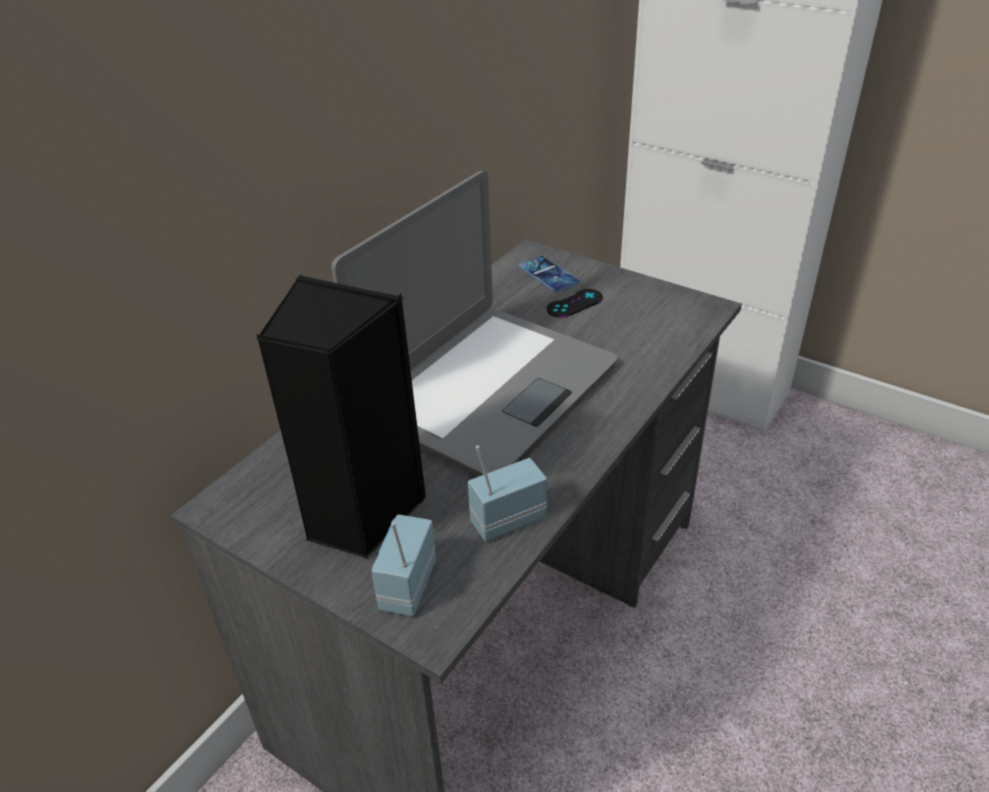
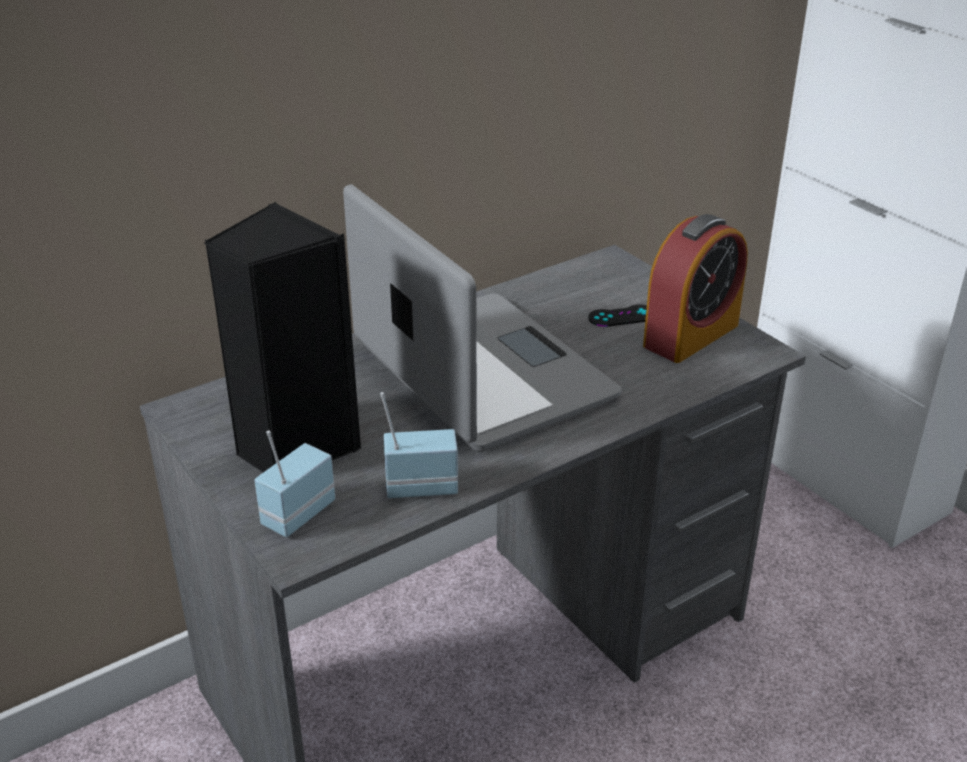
camera: 20 degrees right, 5 degrees down
laptop [331,171,618,476] -> laptop turned 90 degrees counterclockwise [343,184,622,452]
phone [519,256,580,292] -> none
none -> alarm clock [643,214,748,363]

